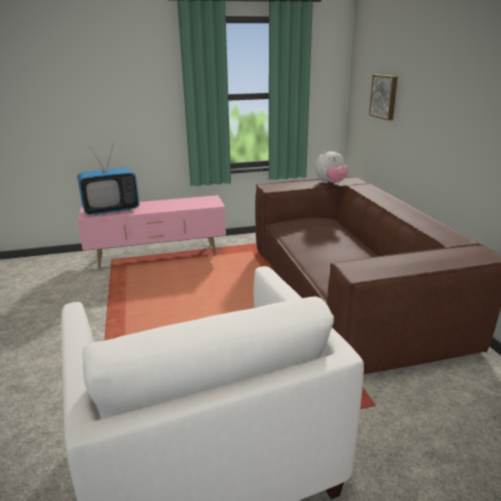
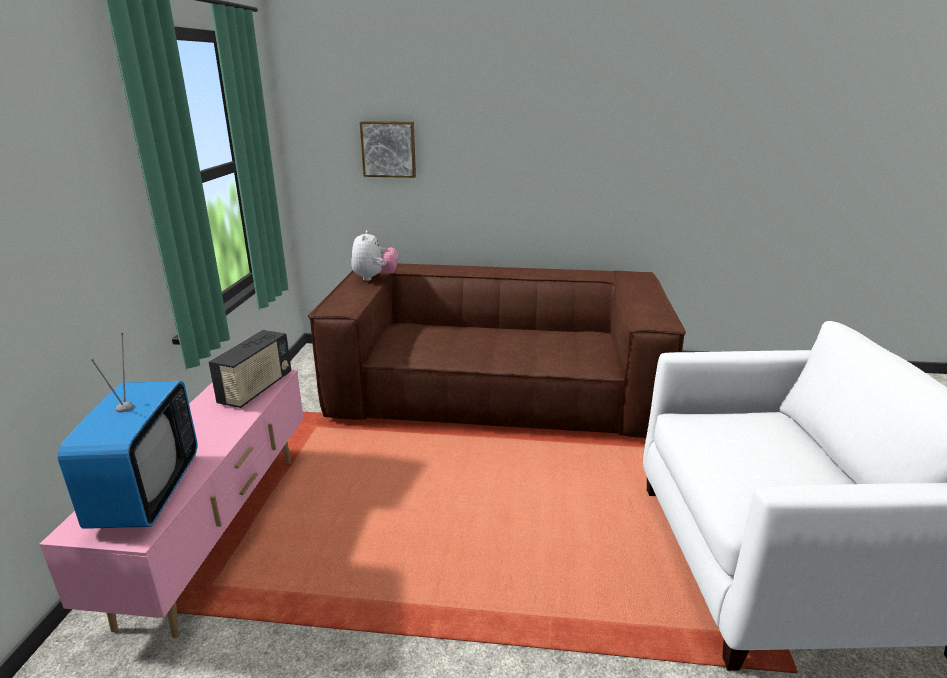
camera: 70 degrees left, 0 degrees up
none -> radio [209,330,291,408]

